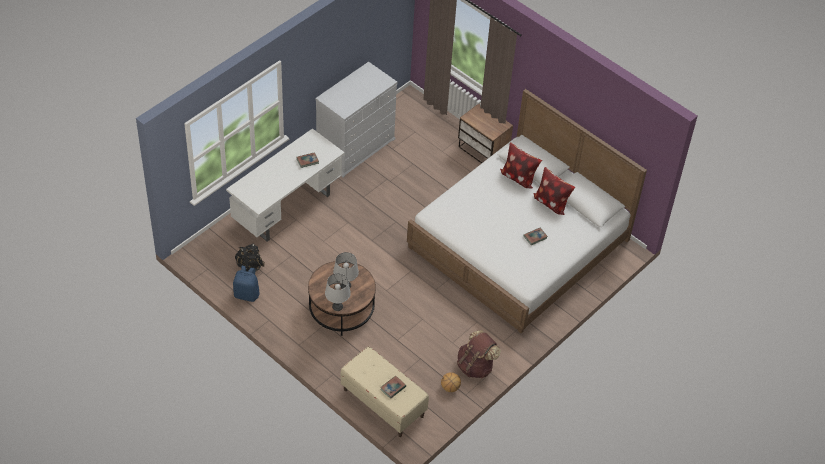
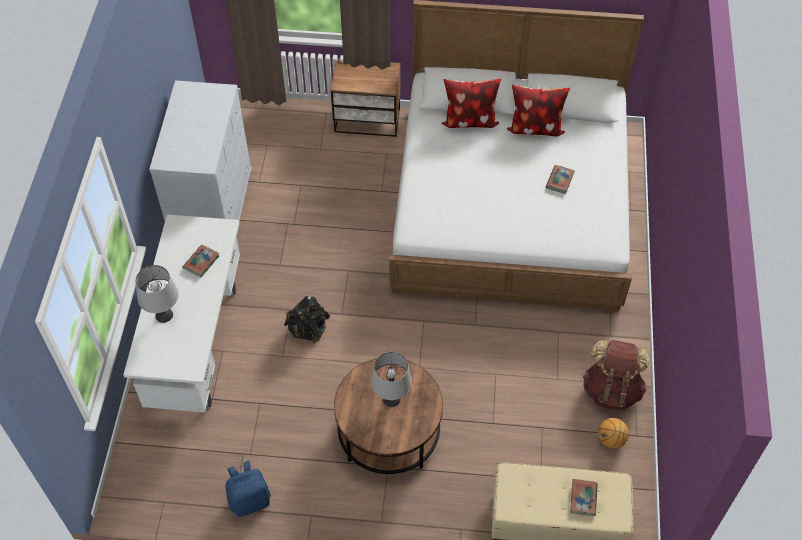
camera: 35 degrees left, 5 degrees up
black backpack [235,244,265,272] -> black backpack moved to [284,296,330,343]
grey table lamp [325,273,351,311] -> grey table lamp moved to [135,265,179,323]

